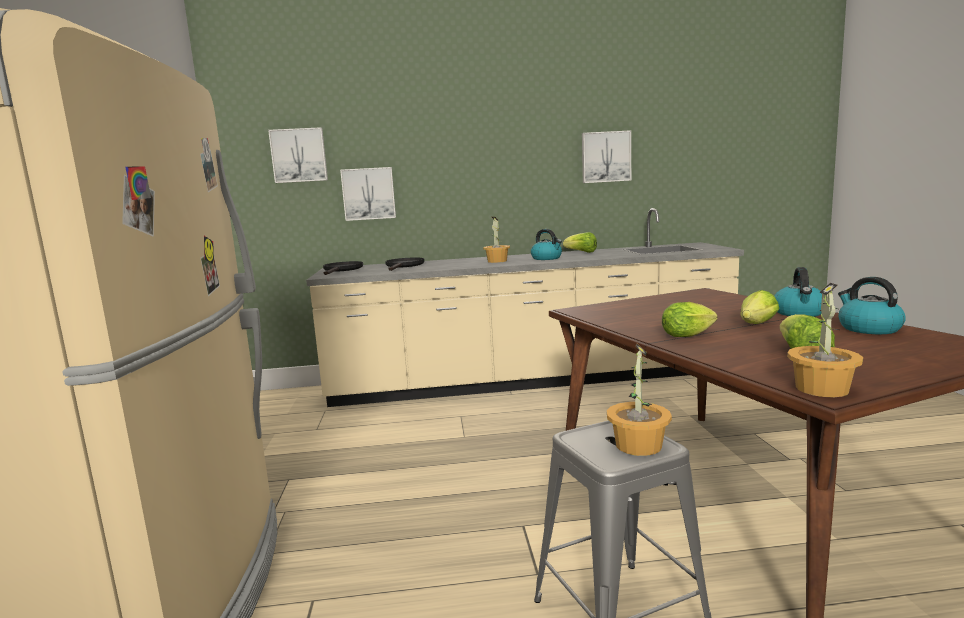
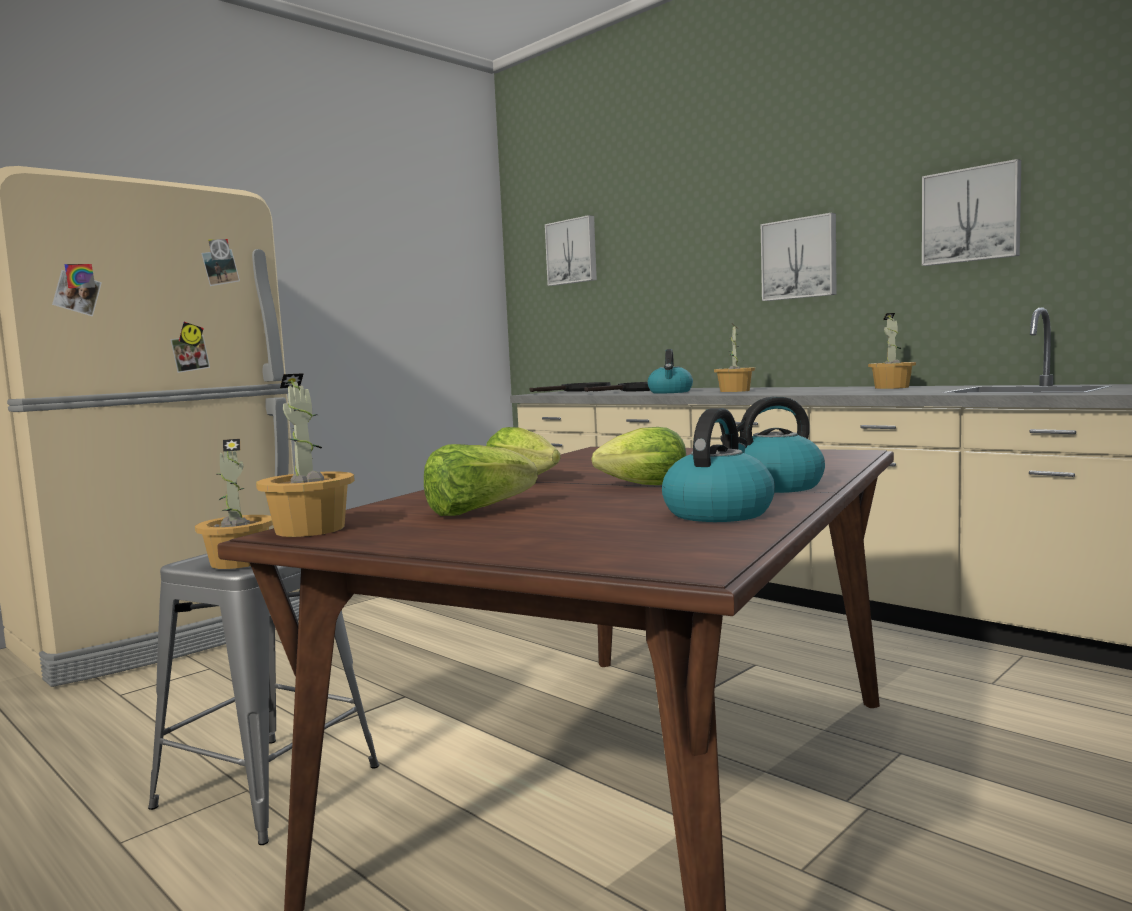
camera: 50 degrees right, 5 degrees down
picture [340,167,396,221] -> picture moved to [761,213,837,301]
kettle [531,229,562,260] -> kettle moved to [647,349,693,394]
lettuce [563,232,597,253] -> potted plant [868,313,916,389]

